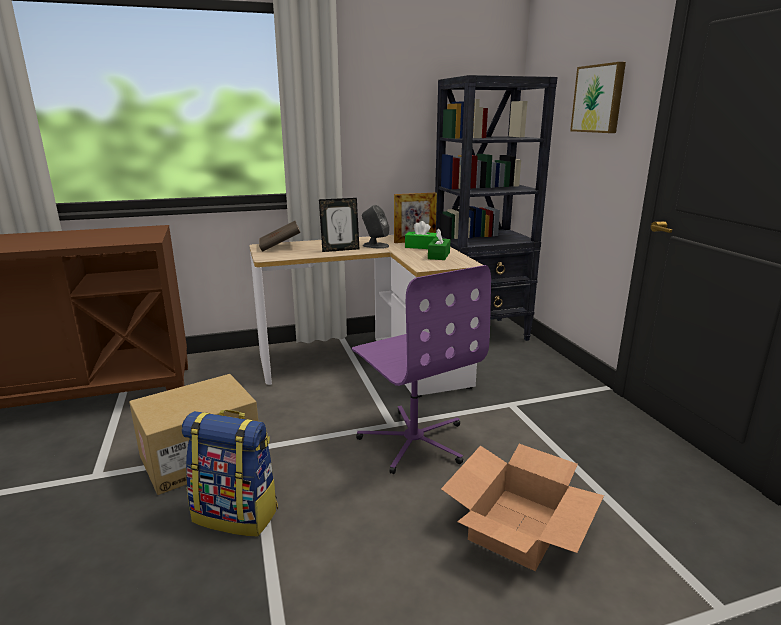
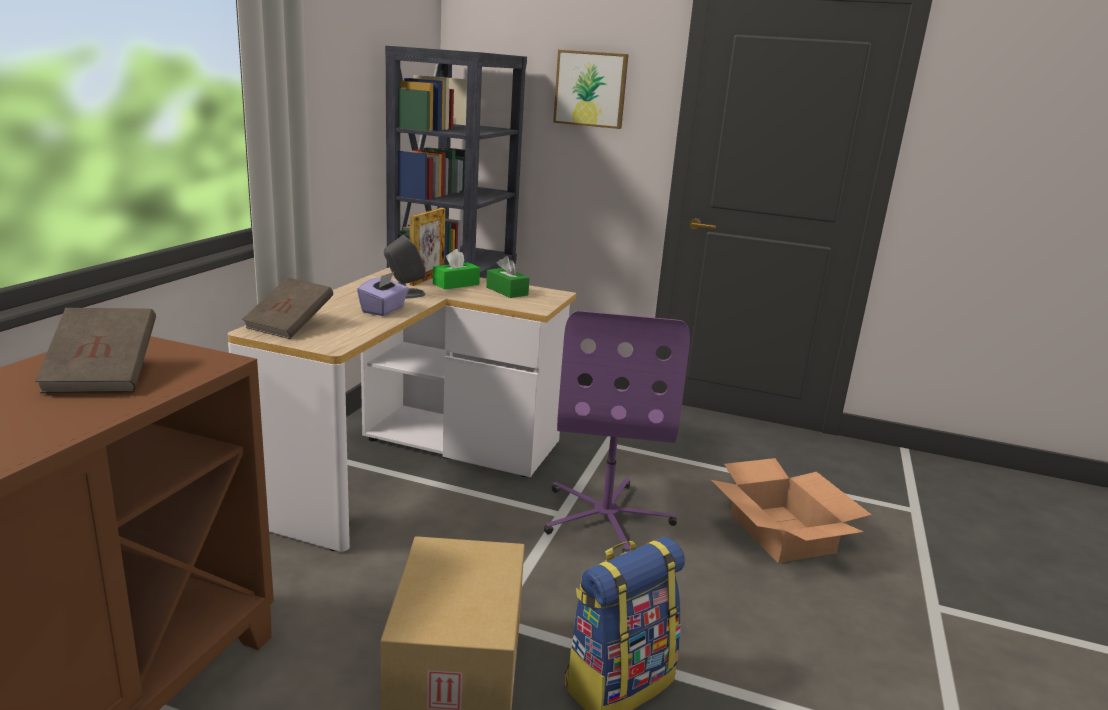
camera: 55 degrees left, 0 degrees up
picture frame [319,198,359,252] -> purple tissue box [357,272,408,316]
purple office chair [352,265,491,474] -> purple office chair turned 90 degrees clockwise [544,311,690,553]
none -> brown book [35,308,156,393]

